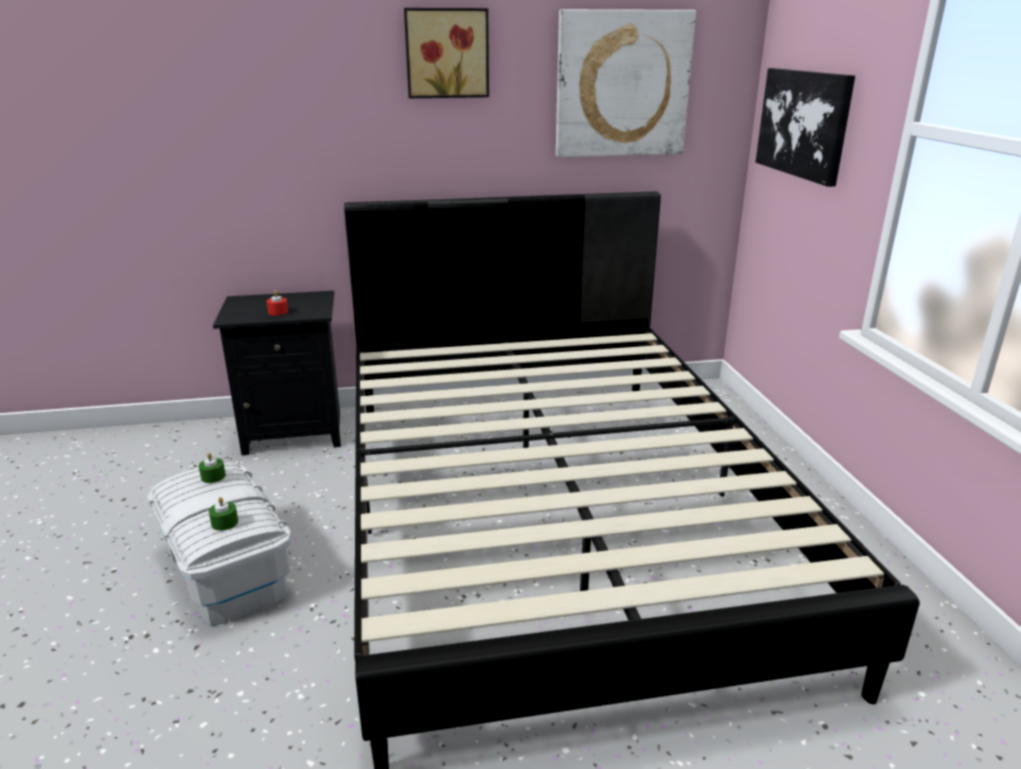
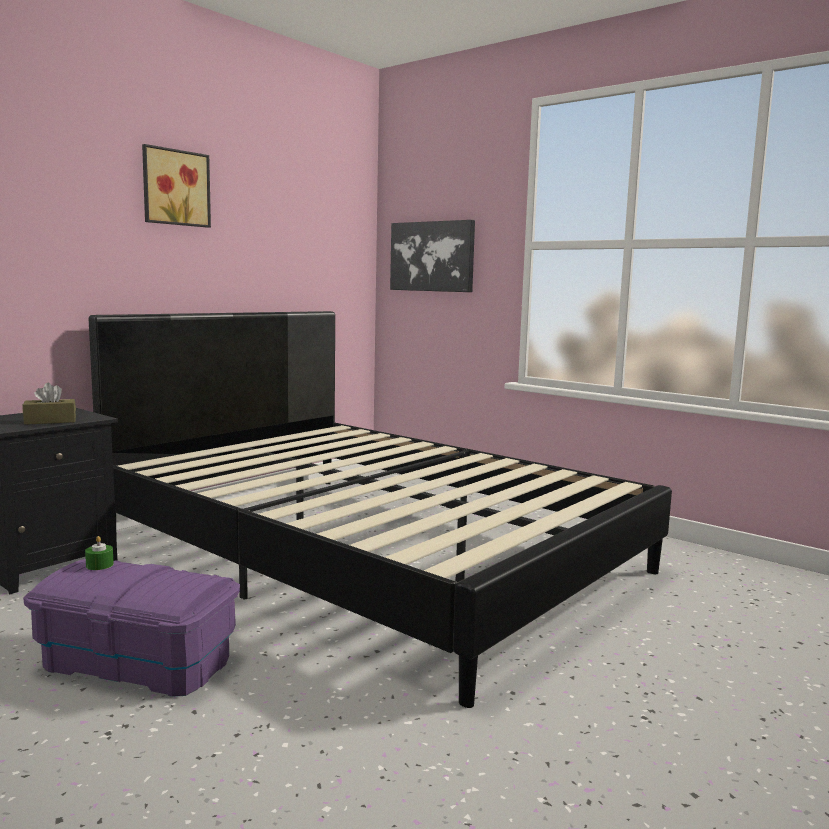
camera: 40 degrees left, 15 degrees down
white storage box [147,462,291,626] -> purple storage box [23,559,240,697]
green candle [209,497,238,531] -> none
red candle [267,290,288,316] -> brown tissue box [23,383,76,425]
picture [556,9,696,157] -> none

